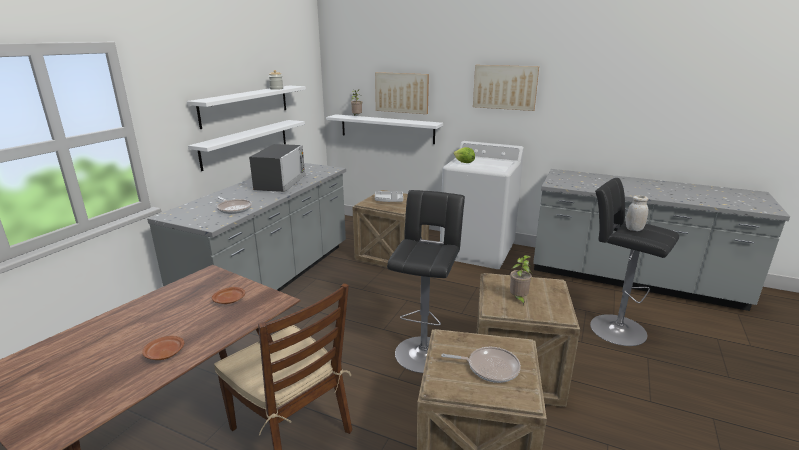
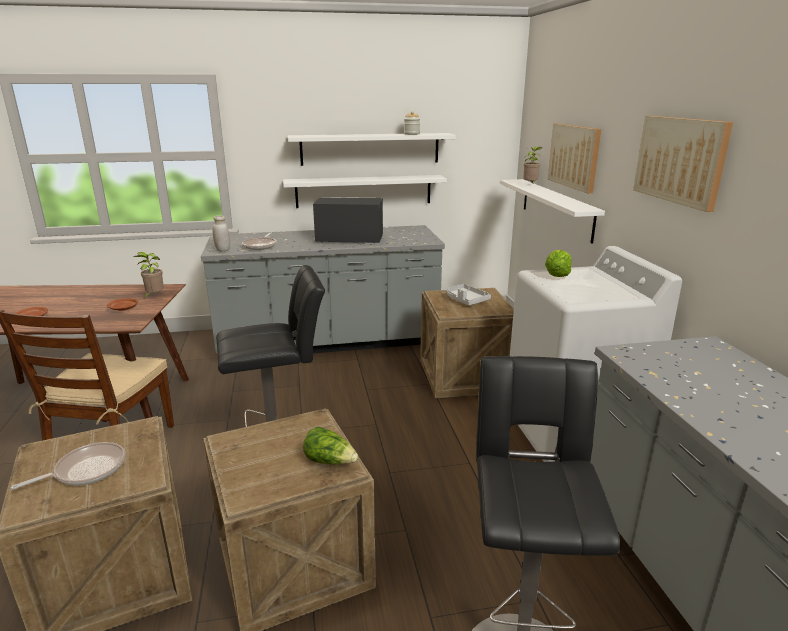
camera: 55 degrees right, 0 degrees up
microwave [249,144,305,192] -> microwave turned 150 degrees counterclockwise [313,197,383,243]
frying pan [441,347,521,383] -> frying pan turned 105 degrees counterclockwise [11,442,125,490]
potted plant [510,255,532,305] -> potted plant moved to [134,252,164,299]
white jar [626,196,648,231] -> white jar moved to [213,215,230,251]
none -> lettuce [303,427,358,465]

